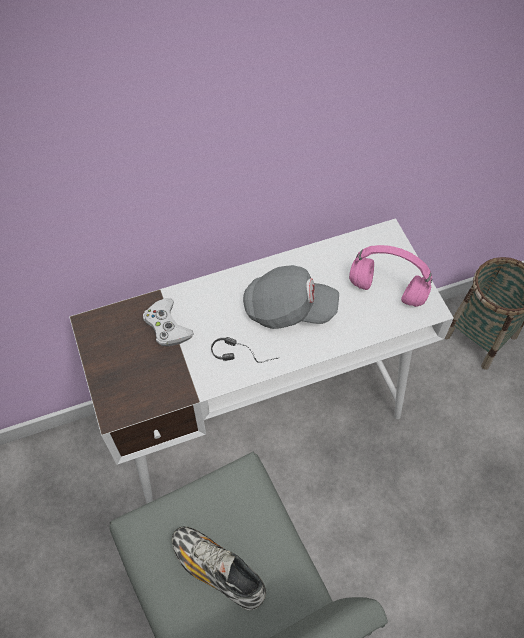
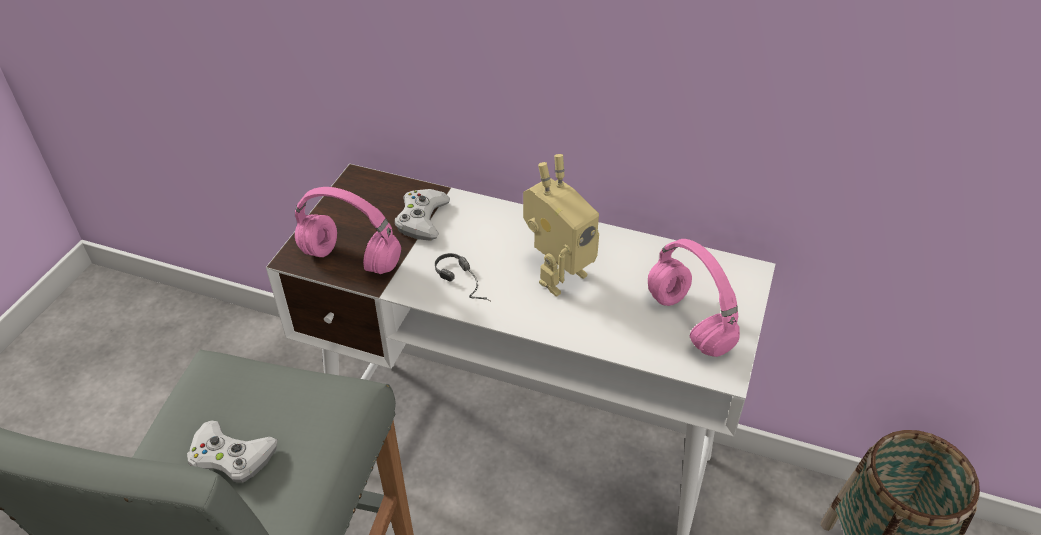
camera: 40 degrees right, 15 degrees down
shoe [172,527,266,610] -> white game controller [187,420,278,483]
grey cap [243,265,339,329] -> toy robot [523,154,599,297]
none -> pink headphones [295,187,401,274]

